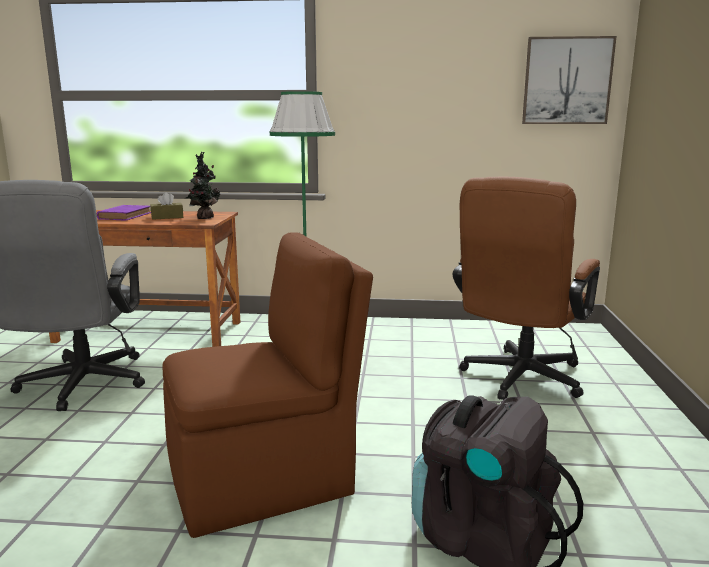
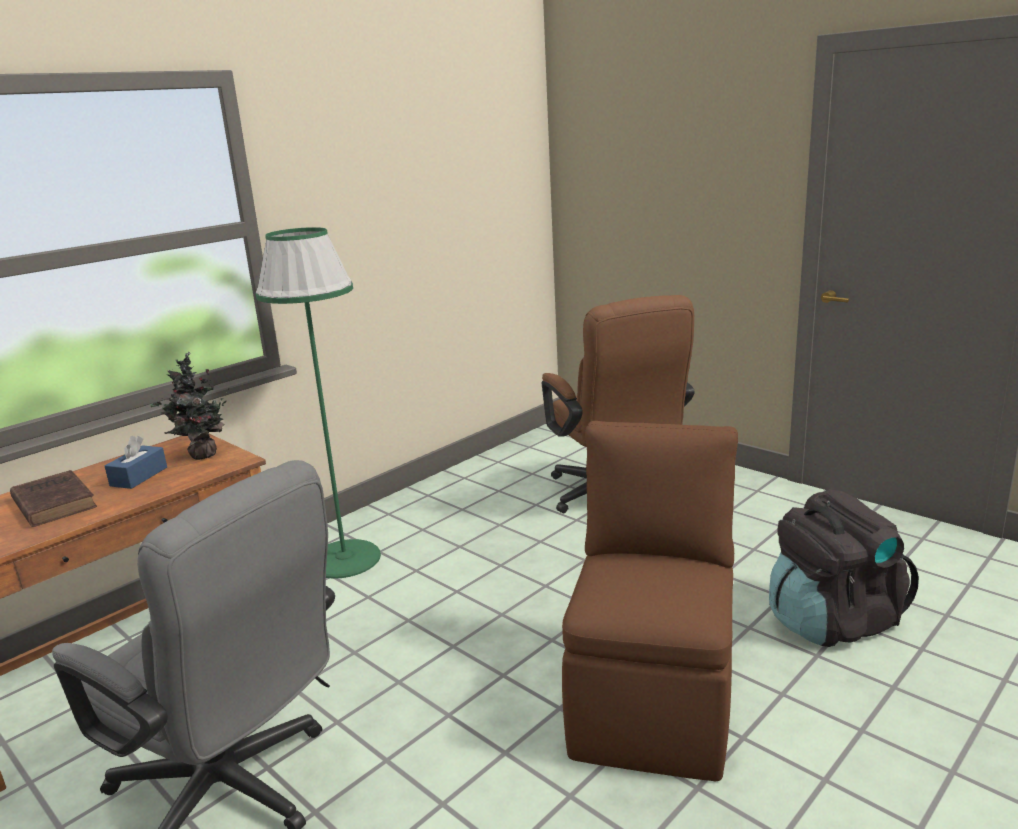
camera: 50 degrees left, 5 degrees up
purple book [97,205,151,220] -> brown book [10,470,97,527]
brown tissue box [150,192,183,220] -> blue tissue box [105,436,167,489]
picture [522,36,617,124] -> none

